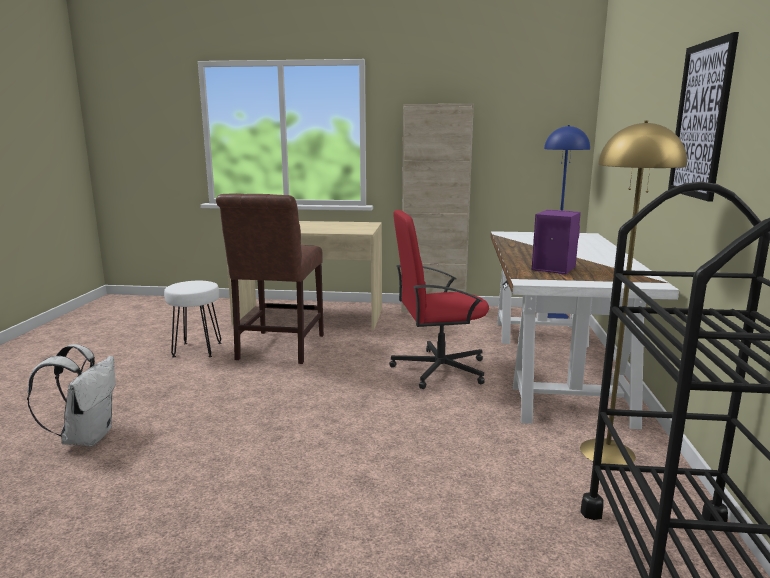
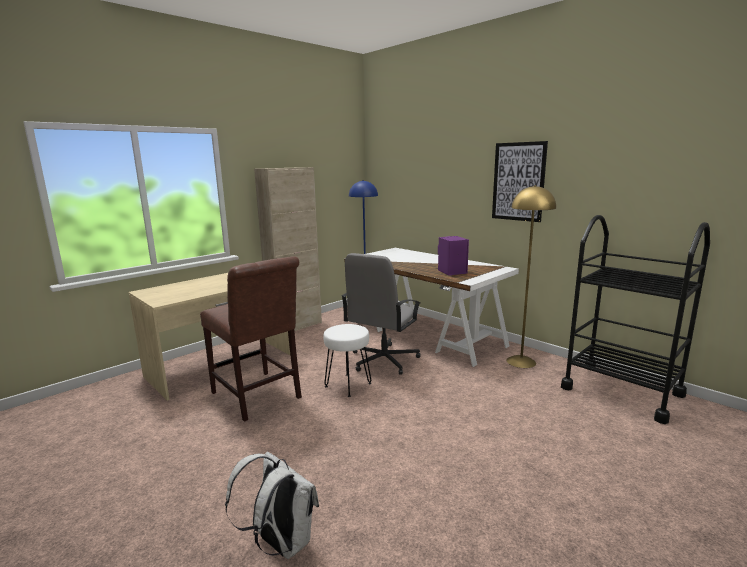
camera: 50 degrees left, 0 degrees up
white stool [164,281,222,358] -> white stool moved to [323,324,371,397]
red office chair [389,210,489,389] -> grey office chair [341,253,421,375]

